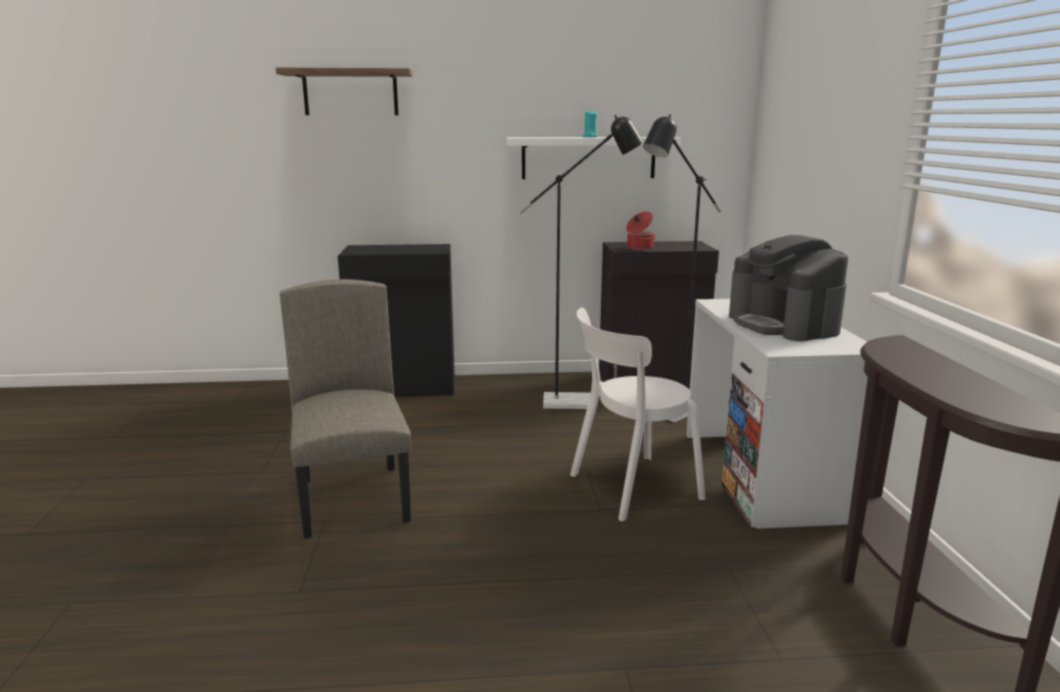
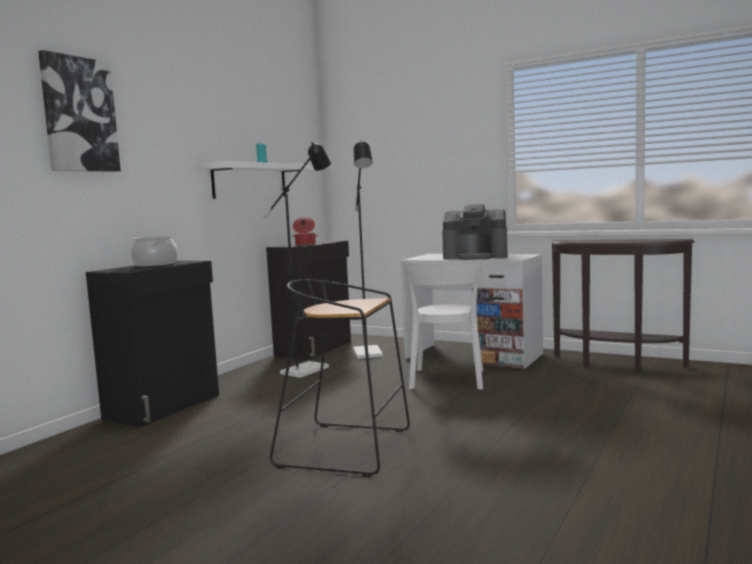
camera: 55 degrees left, 10 degrees down
shelf [276,68,412,115] -> picture [38,50,121,172]
beige chair [280,279,411,539] -> black stool [270,280,410,477]
none -> cooking pot [130,236,178,267]

